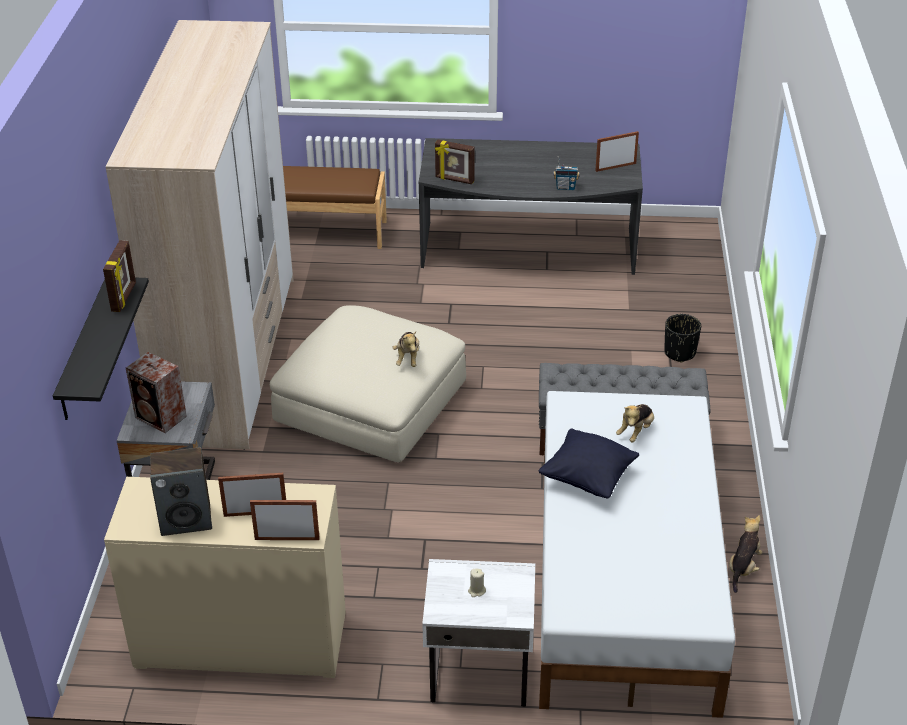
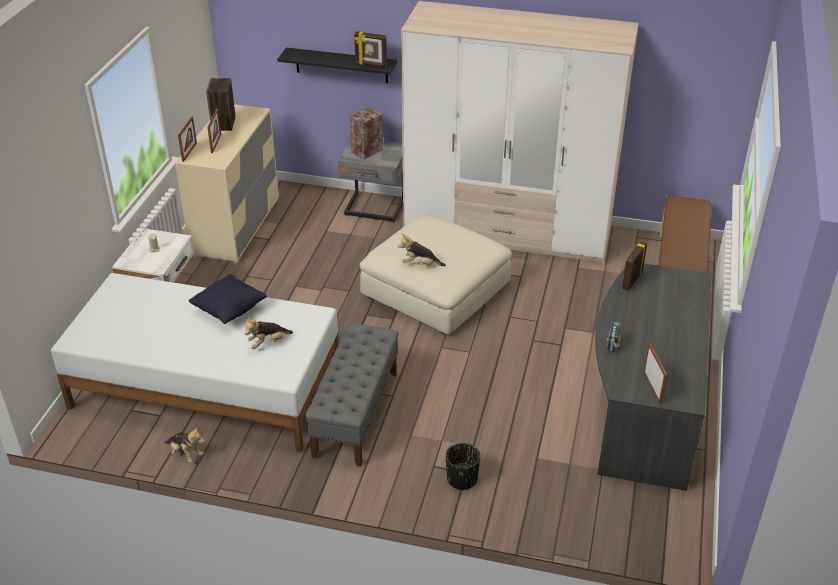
camera: 100 degrees right, 0 degrees up
plush toy [616,404,654,443] -> plush toy turned 75 degrees counterclockwise [243,319,293,349]

